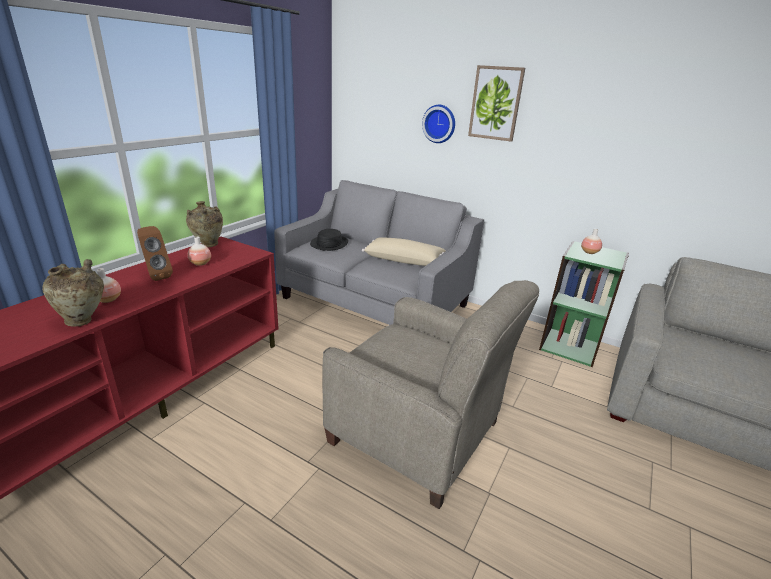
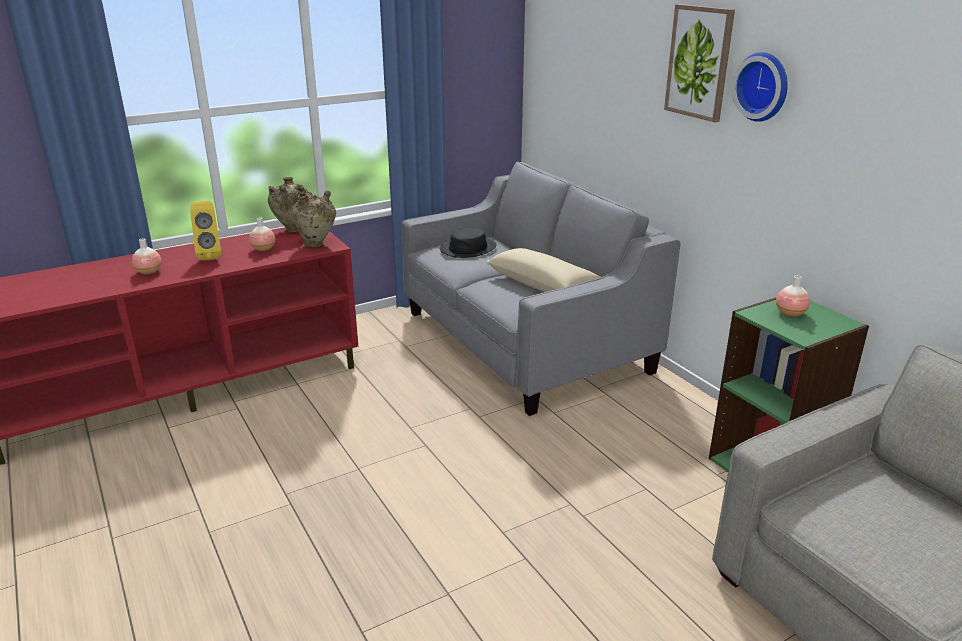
camera: 30 degrees right, 0 degrees up
beige vase [42,259,104,327] -> beige vase moved to [292,190,336,247]
brown speaker [137,226,173,281] -> yellow speaker [190,201,221,260]
beige armchair [322,280,539,509] -> none
wall clock [422,105,455,143] -> wall clock moved to [732,52,788,122]

